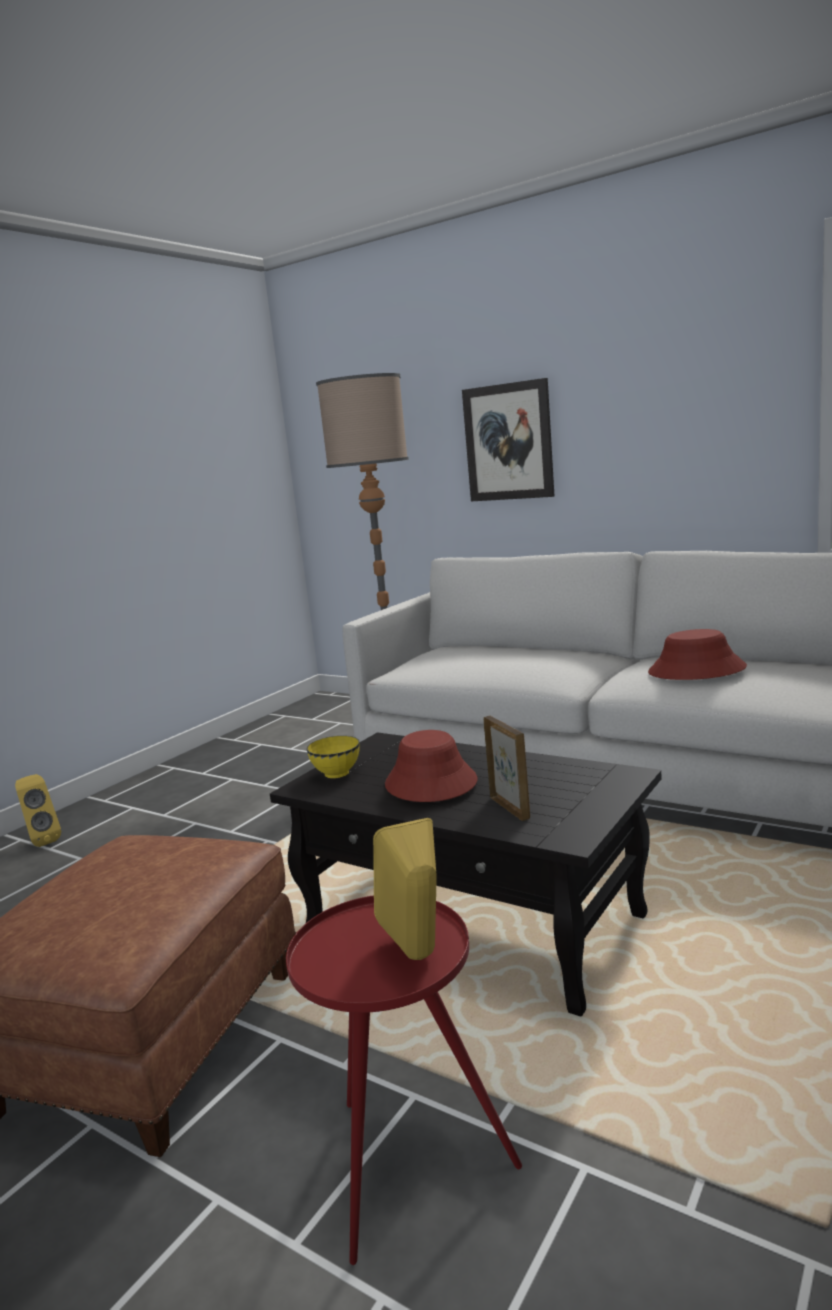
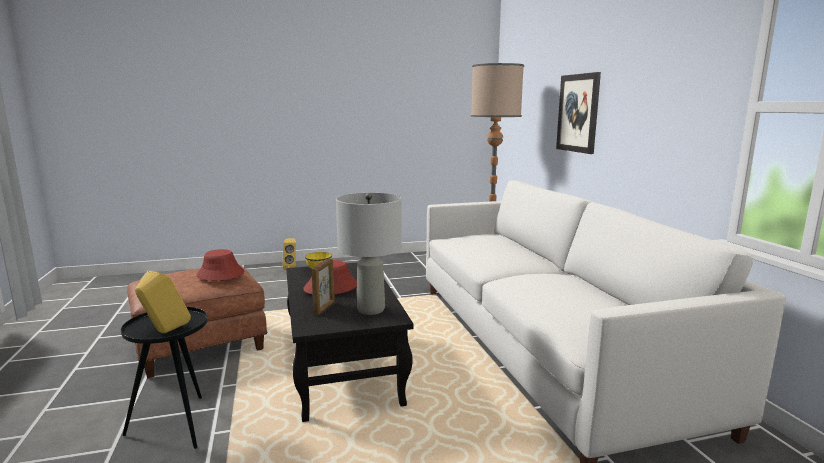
camera: 40 degrees right, 0 degrees up
red side table [286,895,522,1265] -> black side table [121,307,208,449]
red hat [648,629,747,680] -> red hat moved to [196,249,245,281]
none -> grey table lamp [336,193,402,315]

